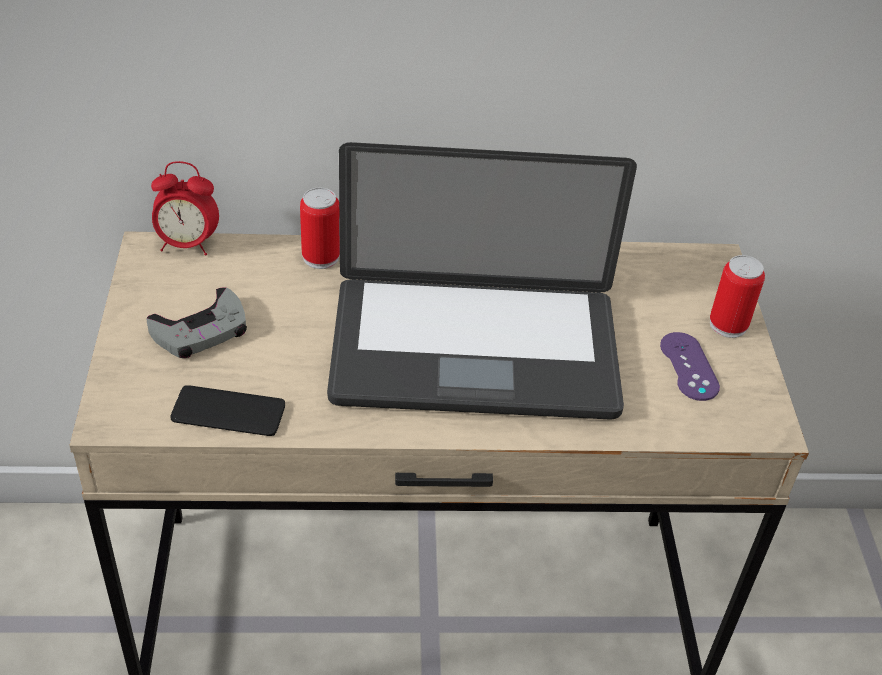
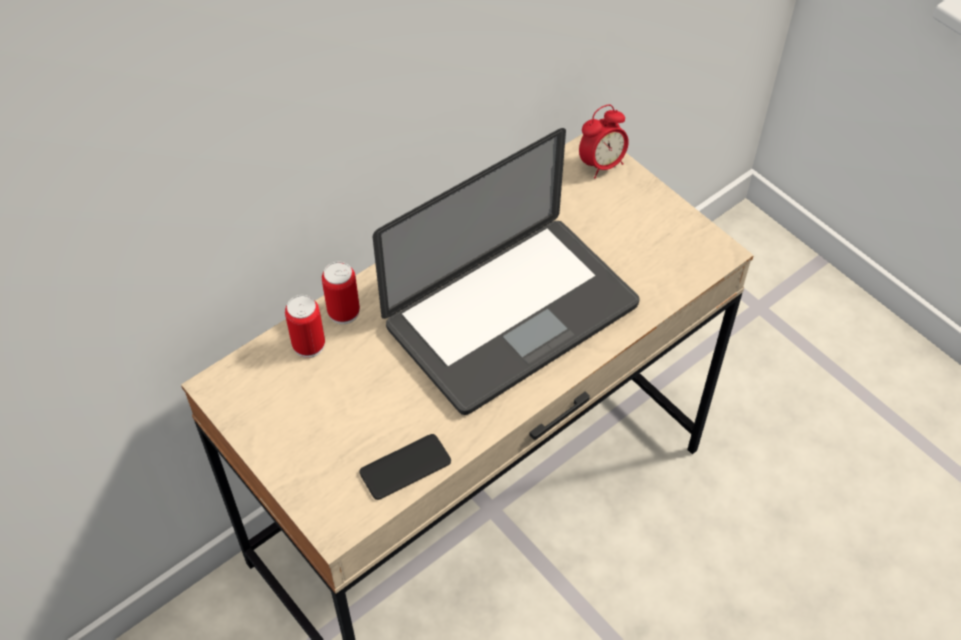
camera: 35 degrees left, 10 degrees up
grey game controller [146,287,247,358] -> none
alarm clock [151,161,219,256] -> alarm clock moved to [579,105,629,179]
purple game controller [660,332,720,401] -> none
can [710,255,765,338] -> can moved to [285,295,325,358]

